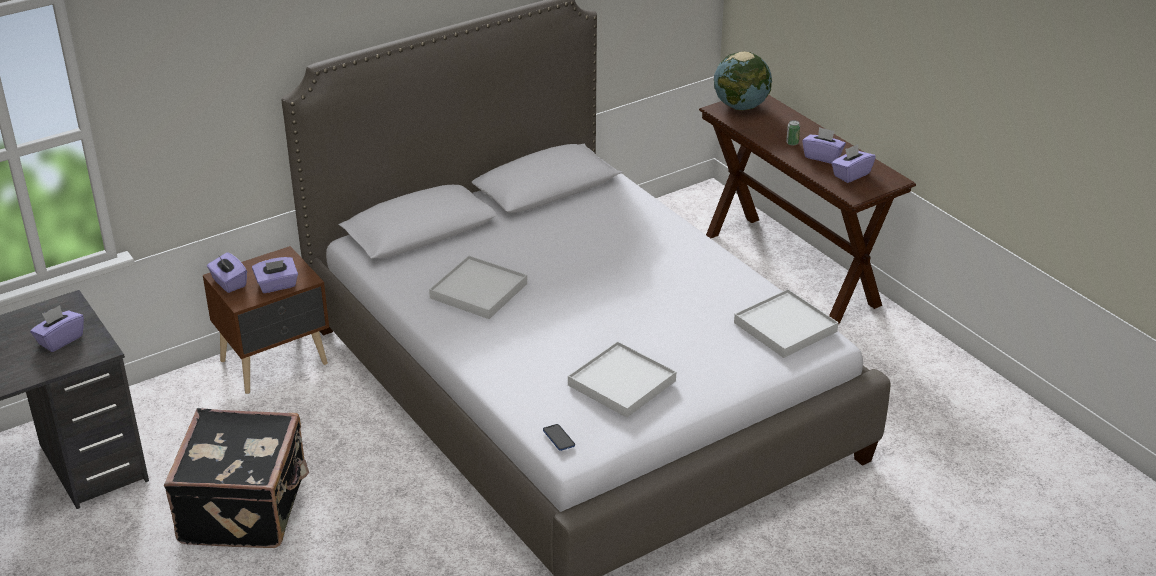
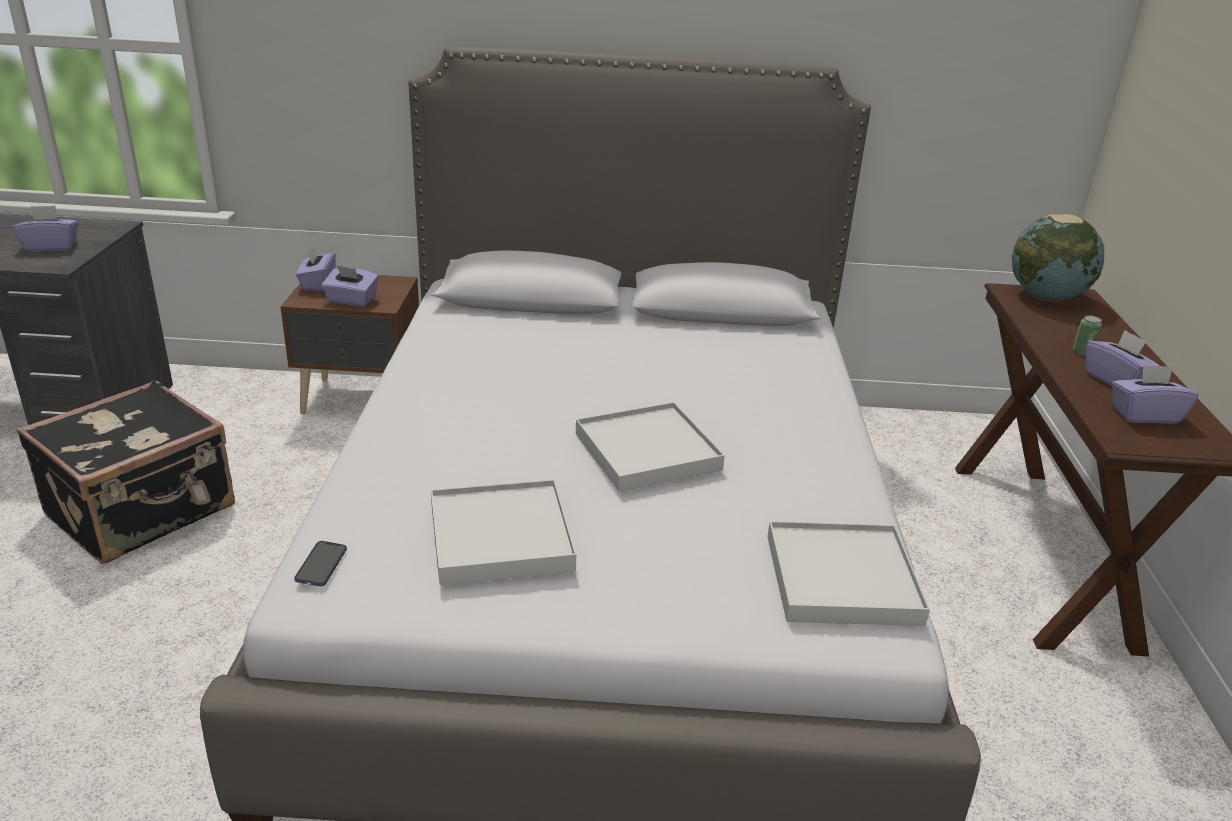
camera: 35 degrees right, 5 degrees down
white tray [429,256,527,319] -> white tray moved to [576,402,725,492]

